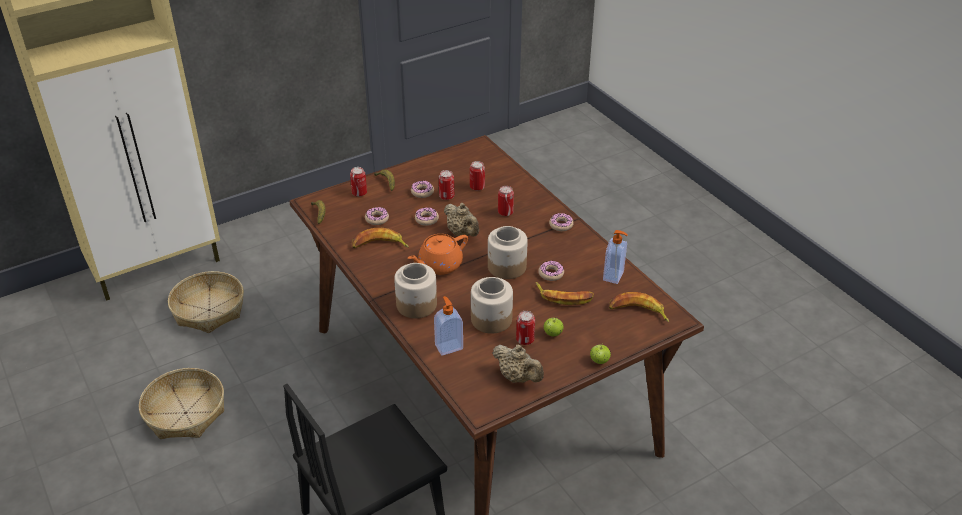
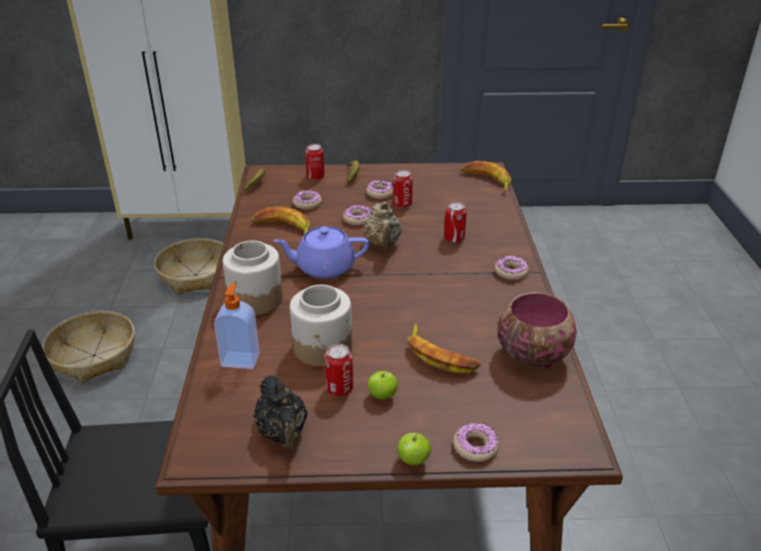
camera: 30 degrees right, 5 degrees down
orange teapot [408,234,468,275] -> purple teapot [273,226,369,279]
can [470,161,485,191] -> none
jar [488,226,528,279] -> none
beige teapot [492,344,544,383] -> black teapot [254,376,307,450]
donut [538,261,564,281] -> donut moved to [453,423,499,462]
soap dispenser [603,230,628,284] -> bowl [497,292,577,368]
banana [609,292,669,322] -> banana moved to [461,161,511,192]

